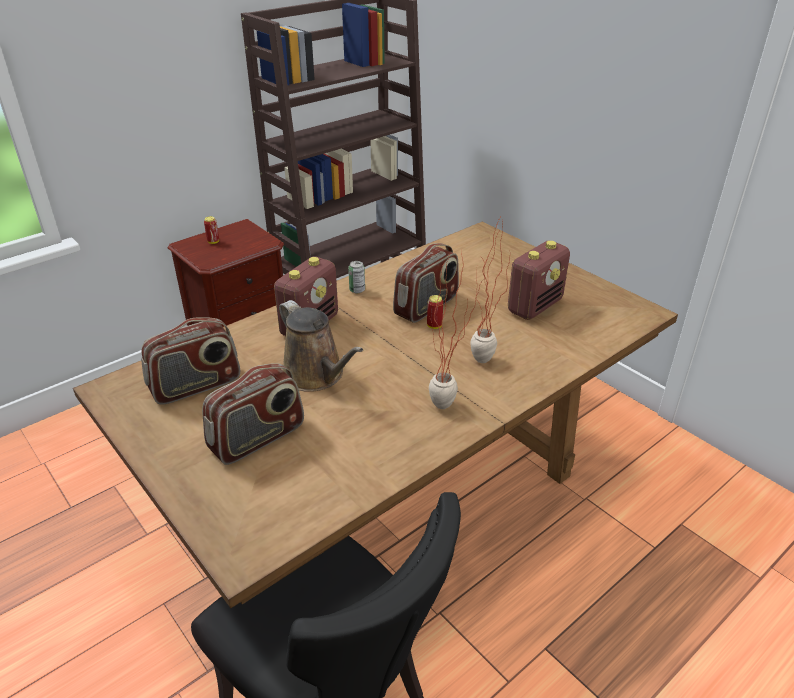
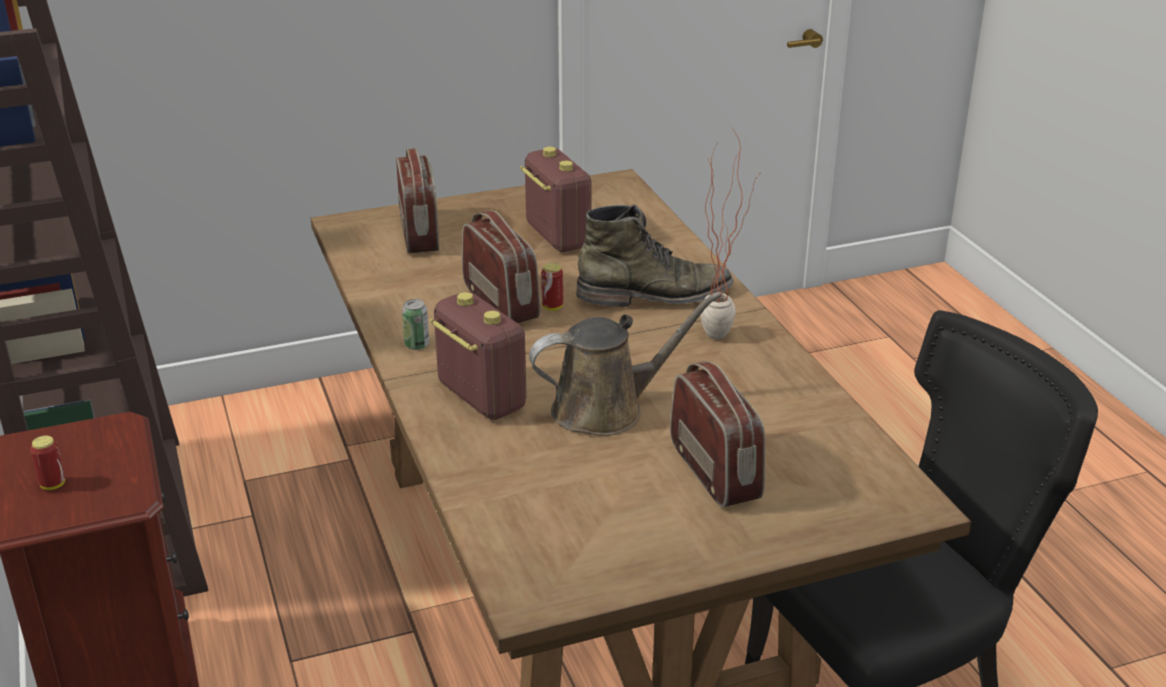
camera: 70 degrees left, 5 degrees down
radio [141,317,240,405] -> radio moved to [396,148,439,253]
potted plant [470,215,510,363] -> green boot [576,204,734,307]

